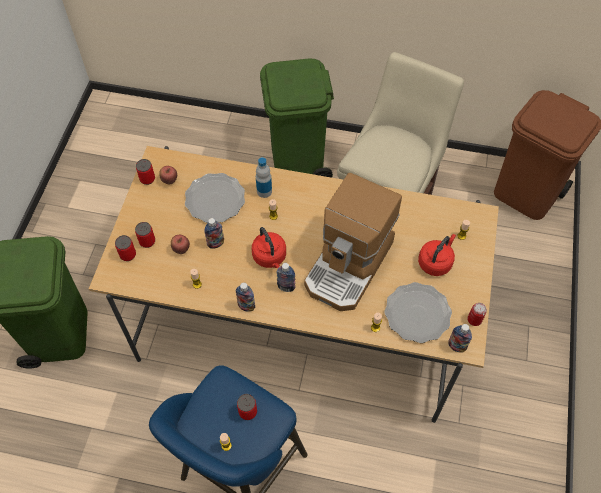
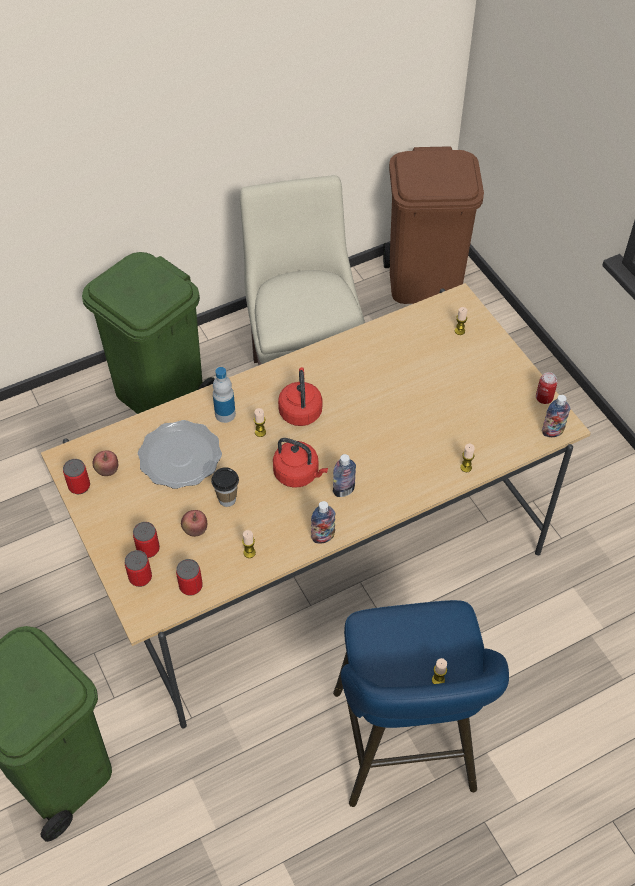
camera: 40 degrees left, 5 degrees down
bottle [204,218,224,249] -> cup [211,467,239,507]
can [237,394,257,420] -> can moved to [176,559,203,596]
coffee machine [304,173,402,311] -> none
plate [384,282,452,343] -> none
red kettle [418,234,456,276] -> red kettle moved to [278,367,322,426]

